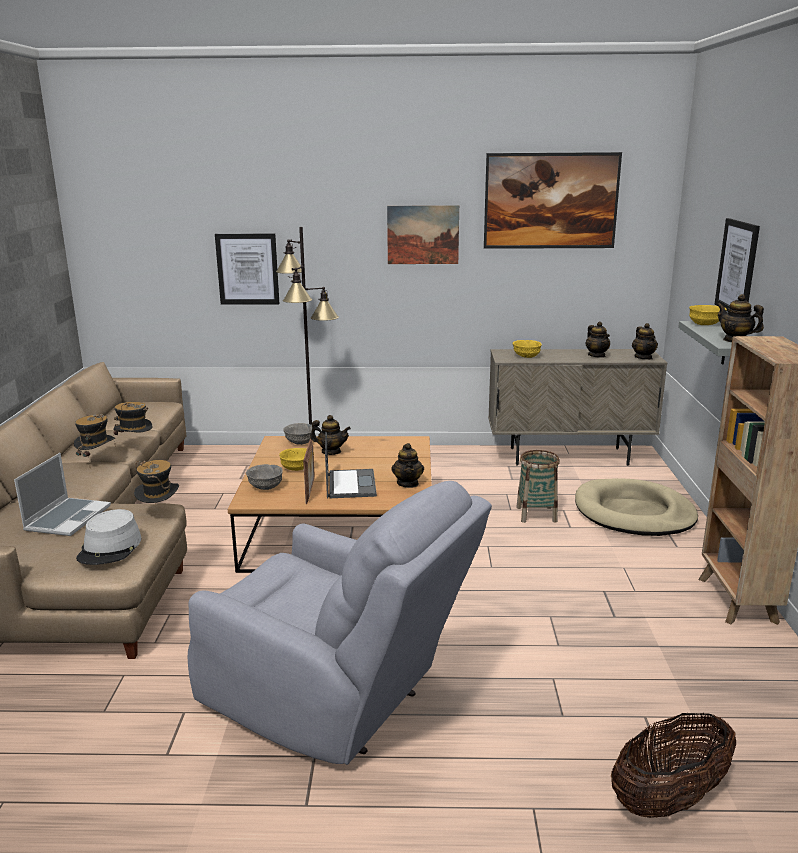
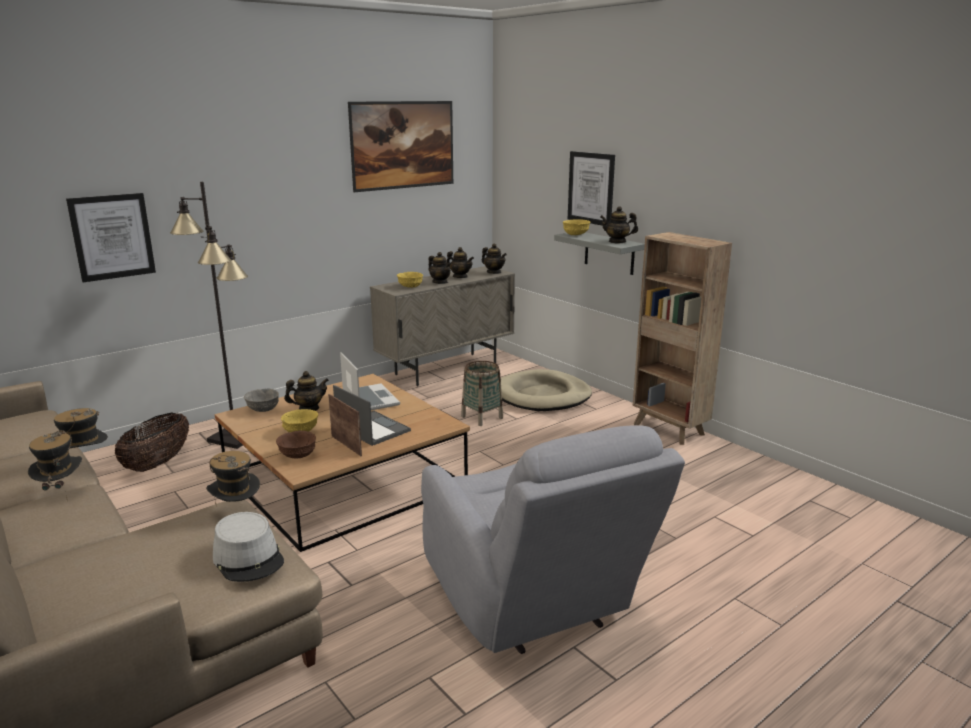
camera: 40 degrees left, 0 degrees up
laptop [14,453,111,536] -> laptop moved to [340,352,400,410]
grey armchair [188,481,492,765] -> grey armchair turned 75 degrees clockwise [421,425,685,654]
grey bowl [246,464,283,490] -> brown bowl [276,431,316,458]
picture [387,205,459,264] -> none
teapot [391,443,424,488] -> teapot moved to [428,252,451,284]
basket [611,713,736,818] -> basket moved to [115,412,189,472]

